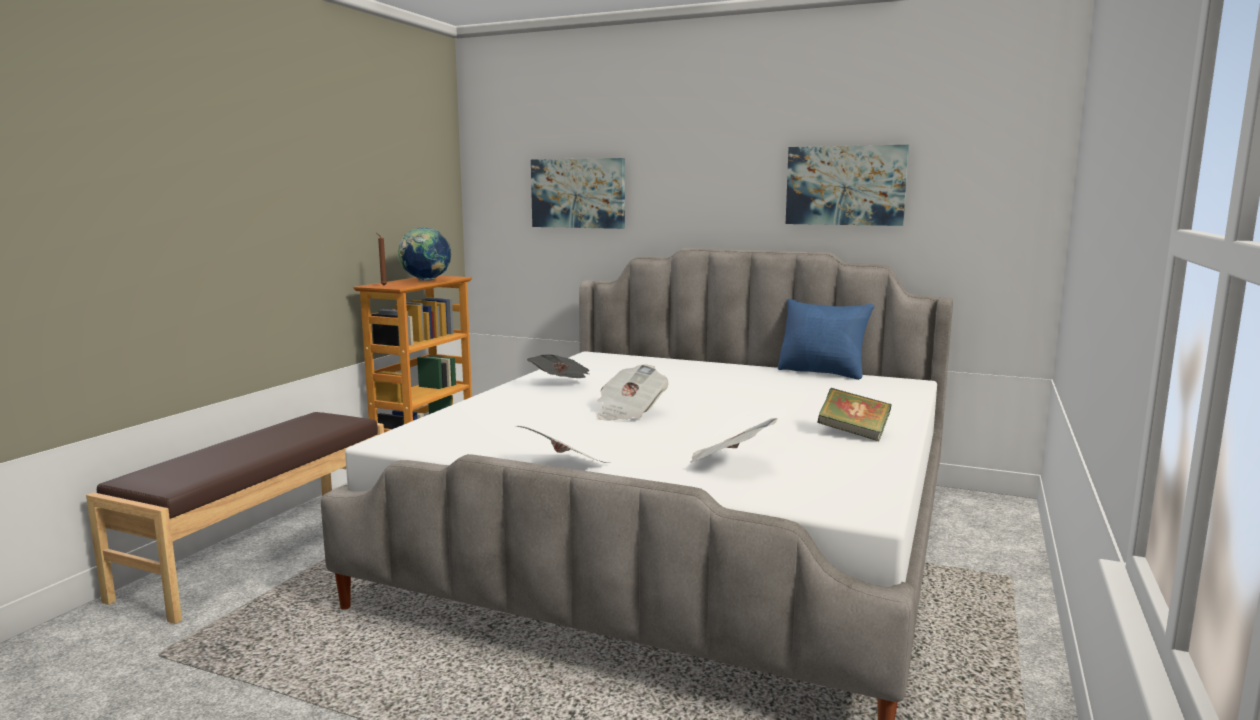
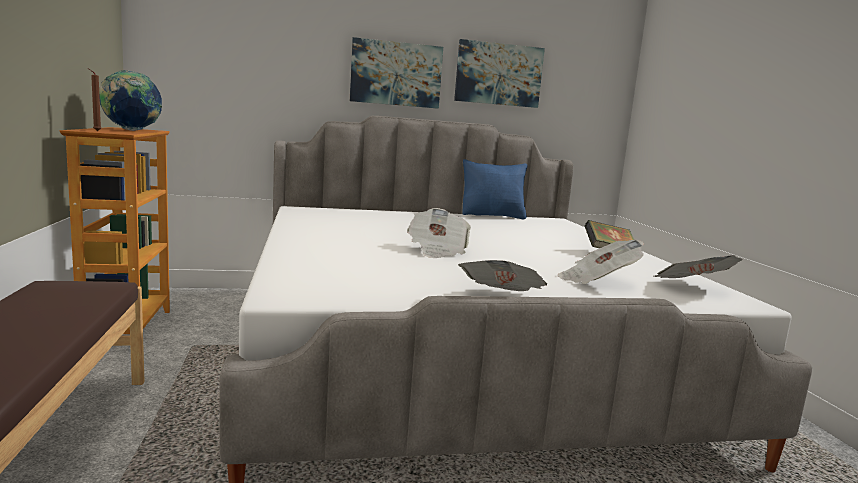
camera: 35 degrees left, 0 degrees up
newspaper [527,355,589,378] -> newspaper moved to [654,255,742,278]
picture [531,158,625,229] -> picture moved to [350,37,443,109]

